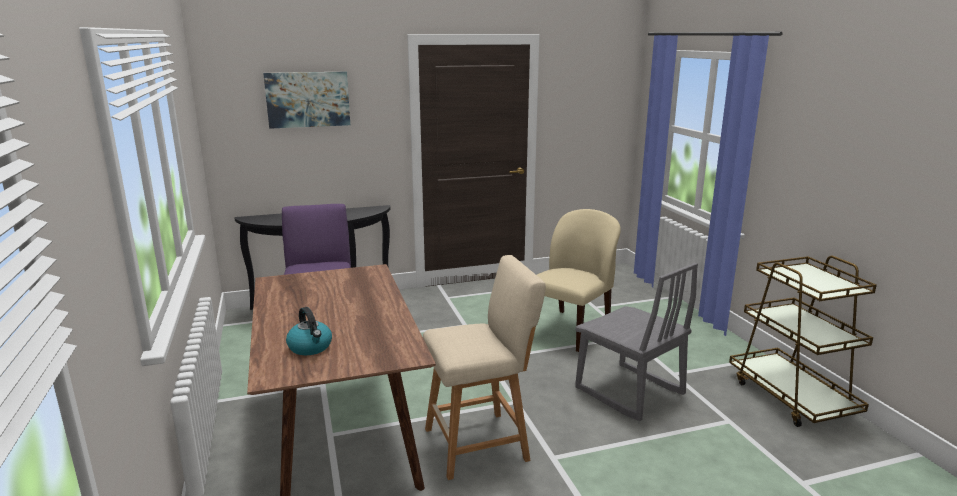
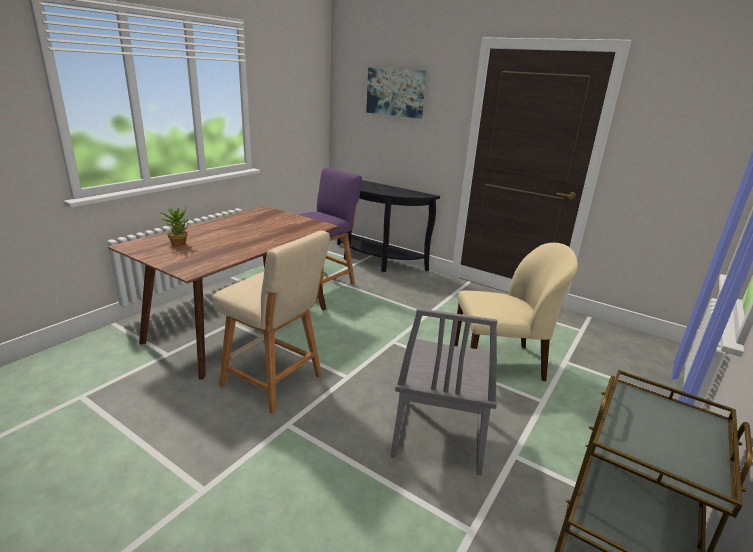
camera: 50 degrees right, 5 degrees up
kettle [286,307,332,355] -> potted plant [160,208,190,247]

